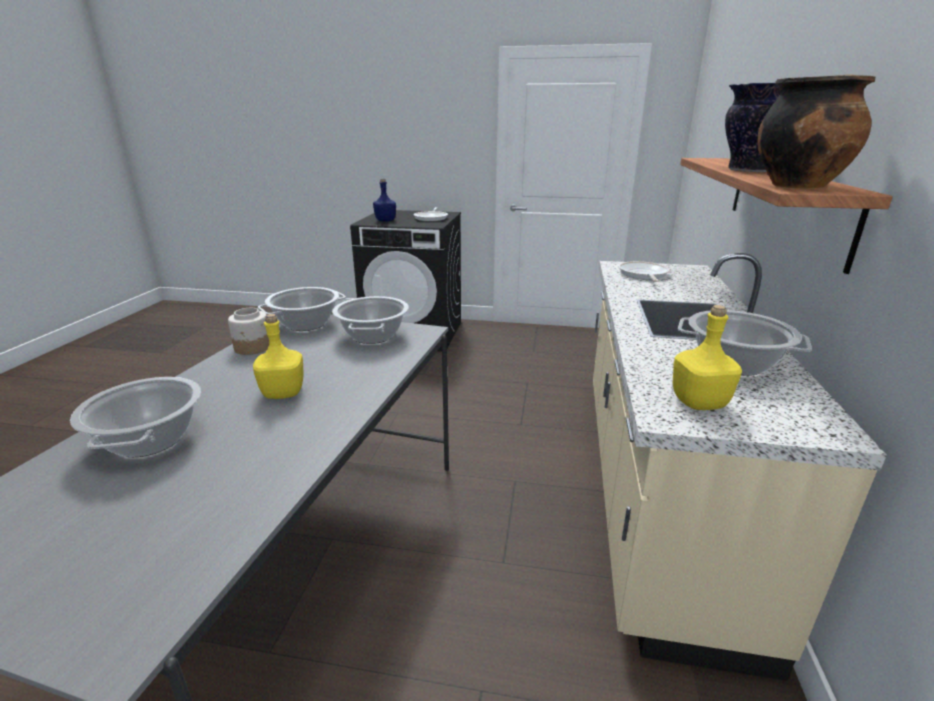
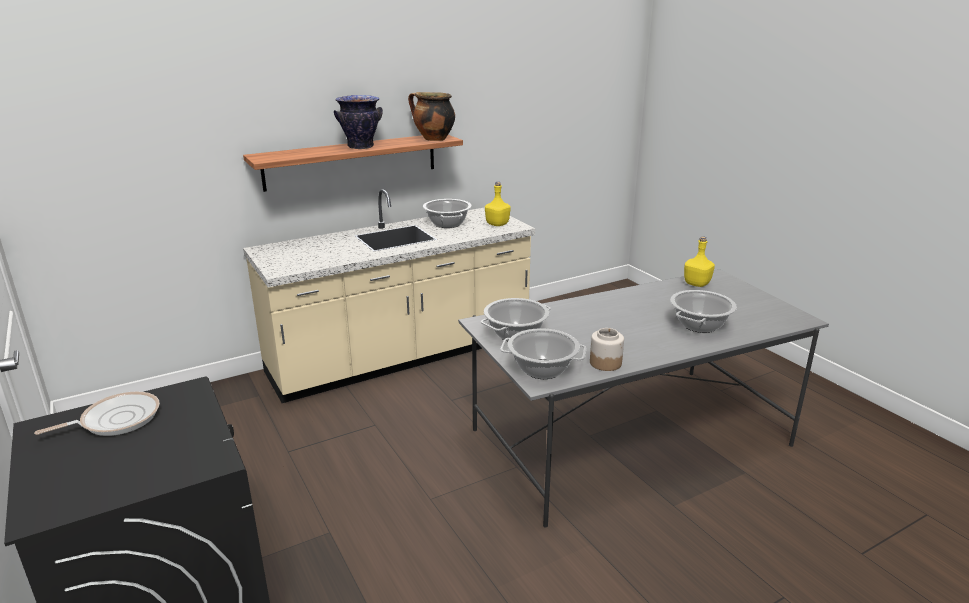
camera: 130 degrees left, 0 degrees up
yellow bottle [253,314,303,399] -> yellow bottle moved to [684,236,715,287]
blue bottle [373,179,396,221] -> none
frying pan [618,261,670,282] -> none

